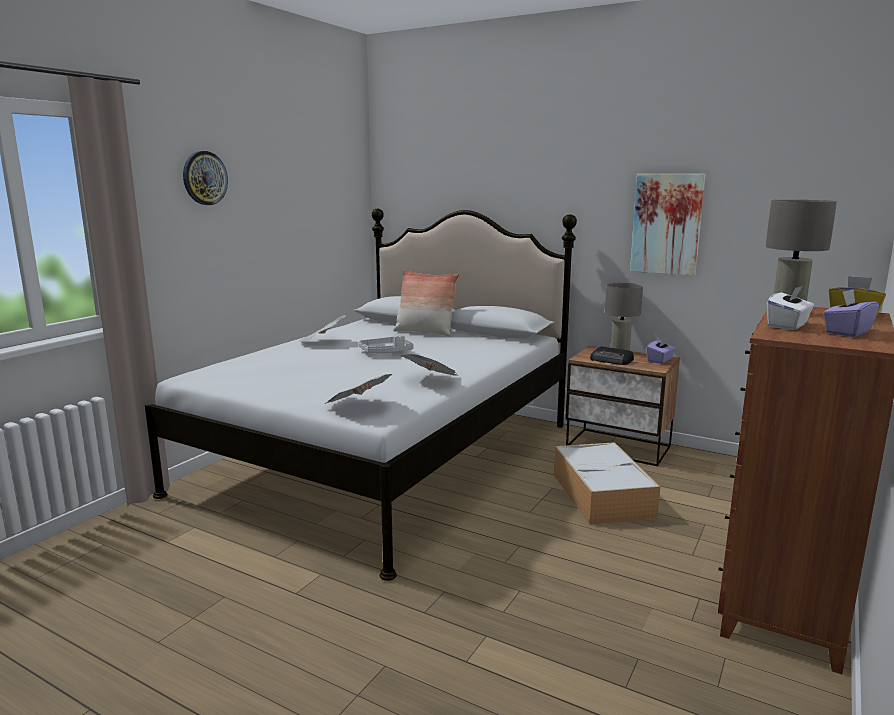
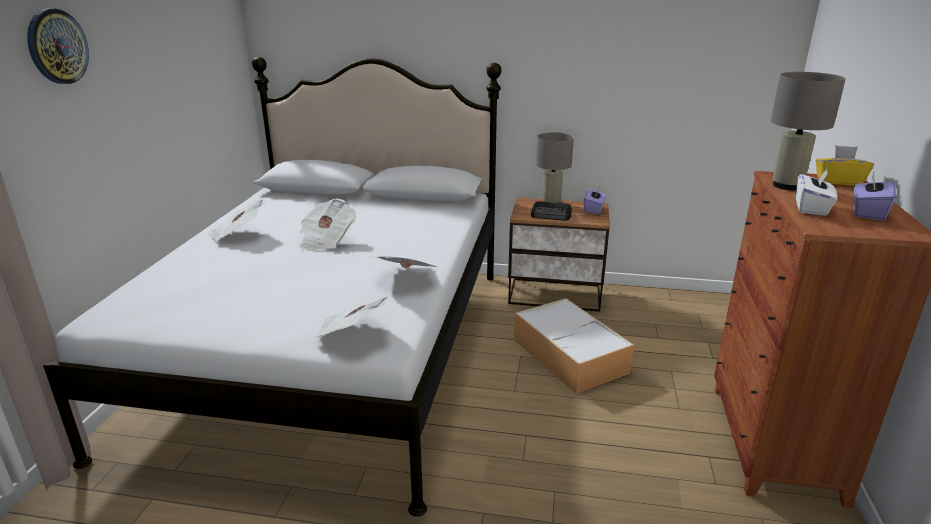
camera: 20 degrees left, 10 degrees up
grey tray [358,335,414,353] -> newspaper [299,199,356,251]
pillow [393,269,459,336] -> none
picture [630,174,706,276] -> none

